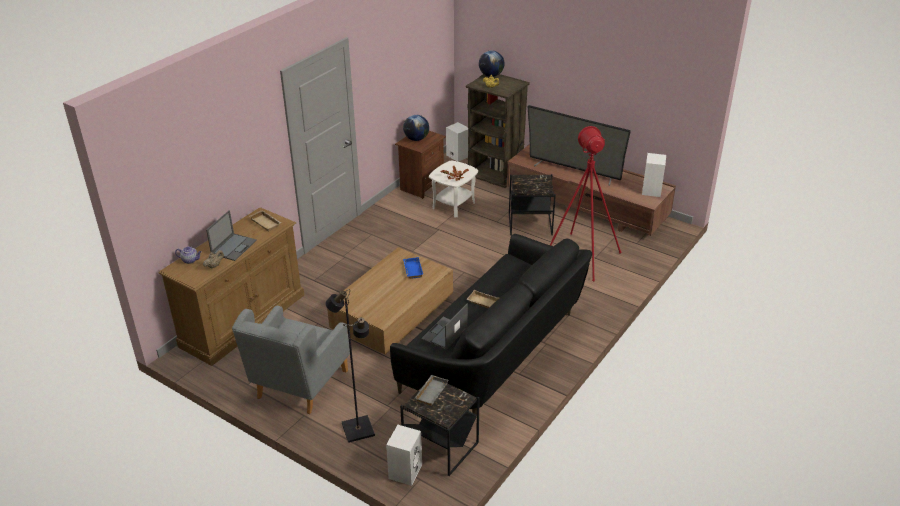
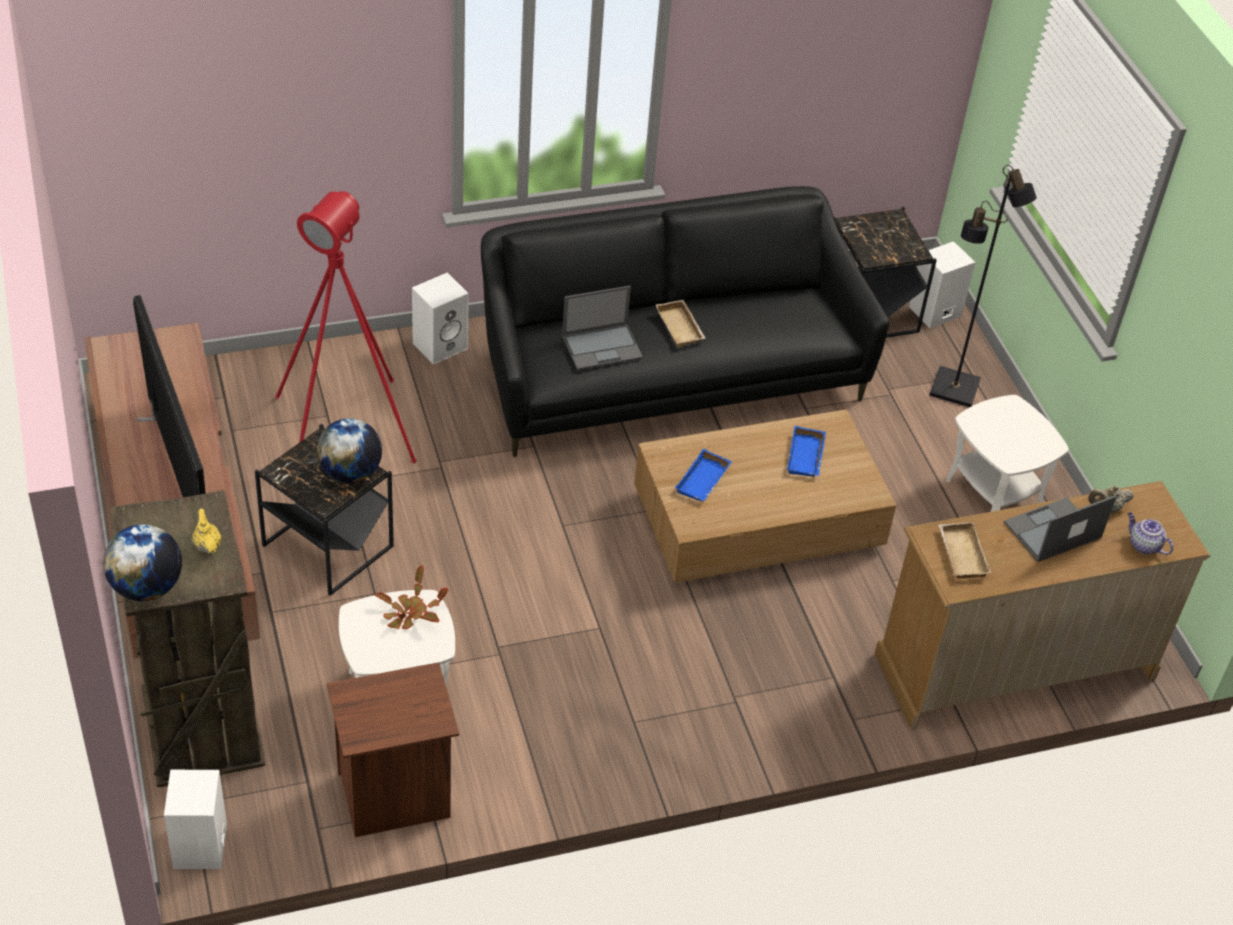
camera: 145 degrees left, 10 degrees up
grey armchair [232,306,350,414] -> white side table [946,395,1069,512]
globe [403,115,429,141] -> globe moved to [317,418,382,483]
grey tray [415,375,449,406] -> none
laptop [421,304,468,350] -> laptop moved to [562,286,643,370]
white speaker [642,153,666,197] -> white speaker moved to [412,272,469,364]
none -> blue tray [787,426,826,477]

